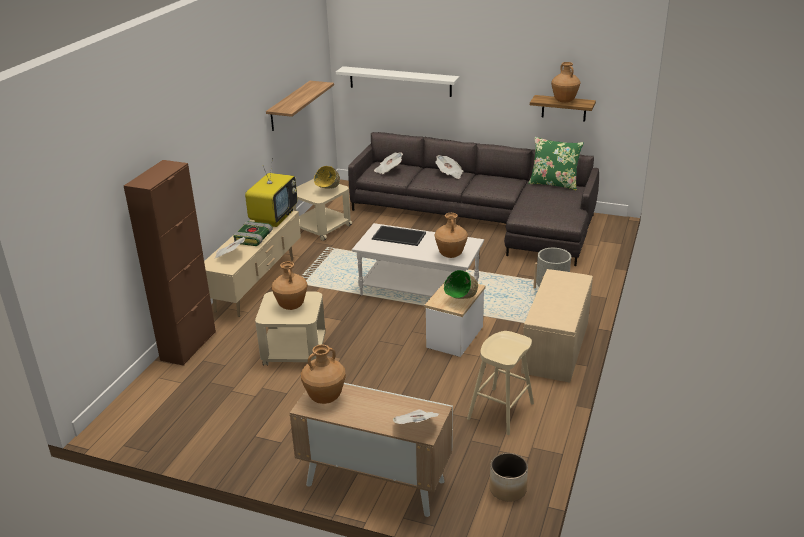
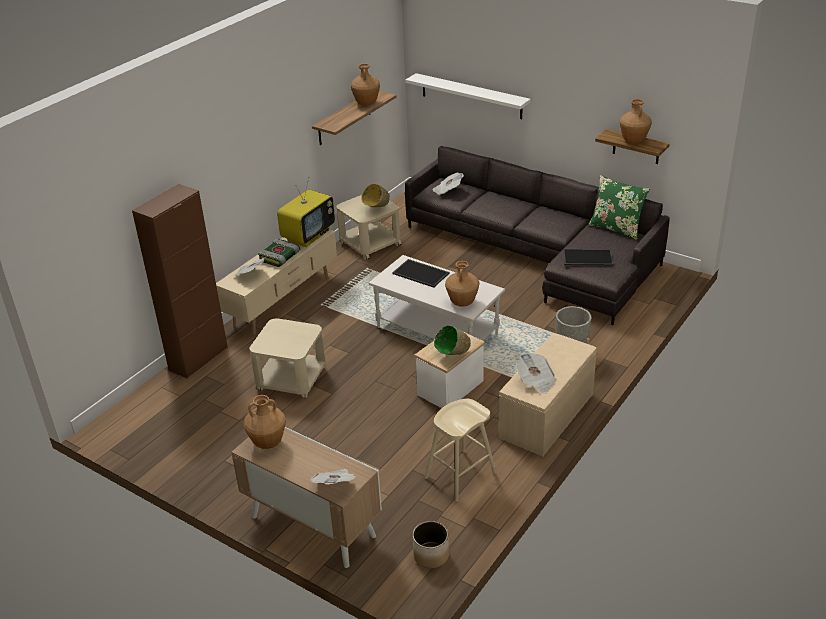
camera: 15 degrees right, 5 degrees up
brown vase [271,262,308,310] -> brown vase moved to [351,63,380,106]
newspaper [435,155,464,179] -> newspaper moved to [516,353,557,394]
none -> tray [563,249,614,266]

